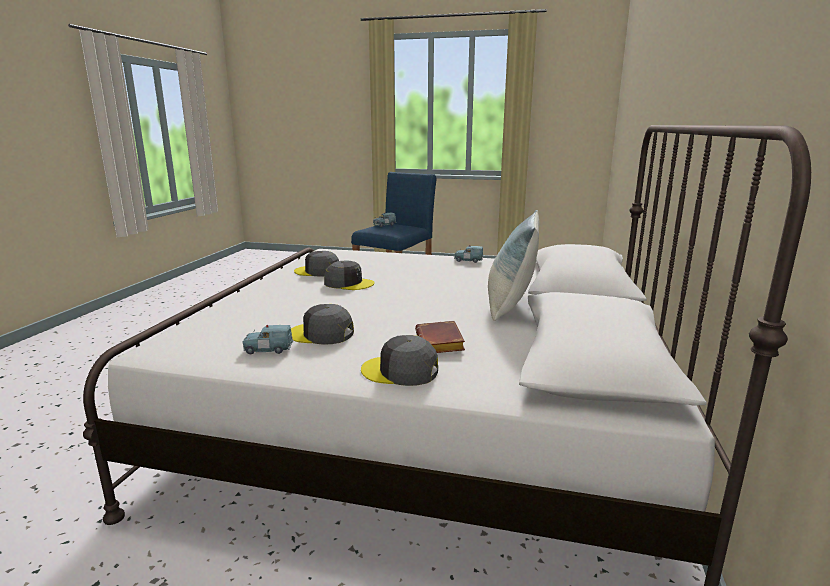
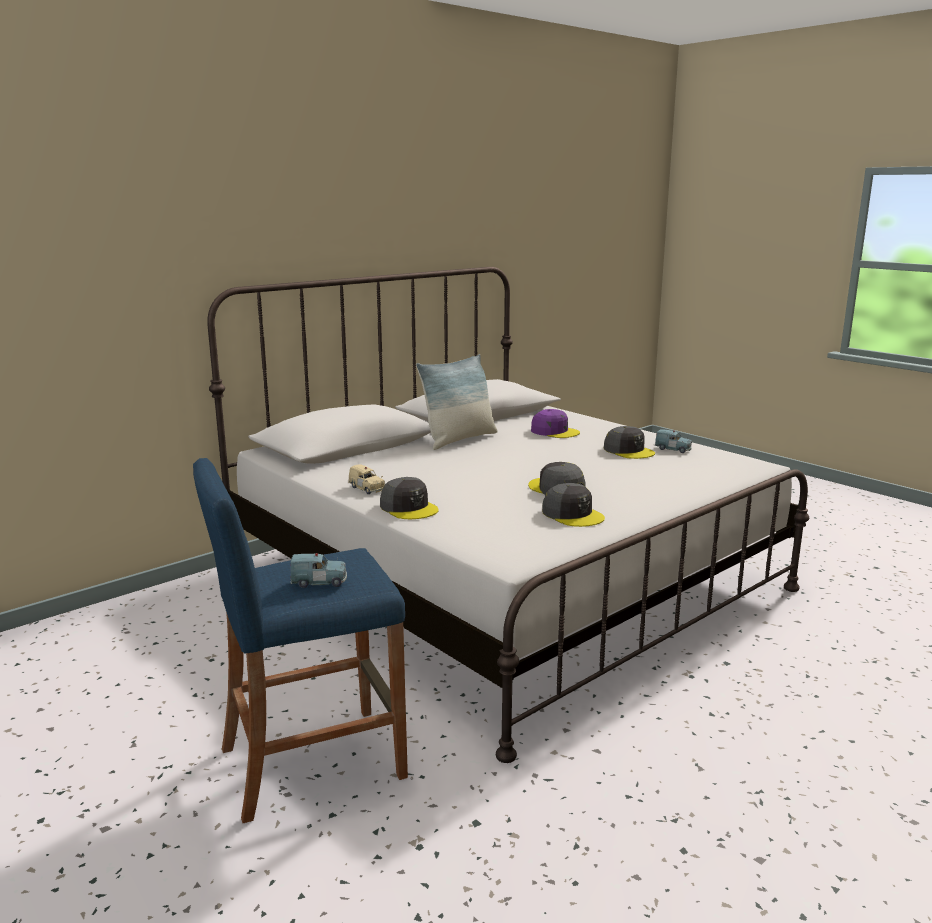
camera: 145 degrees left, 0 degrees up
grey cap [361,335,438,386] -> grey cap moved to [380,477,439,519]
brown book [415,321,465,353] -> purple cap [531,409,580,438]
blue toy car [454,245,483,263] -> beige toy car [348,464,385,494]

